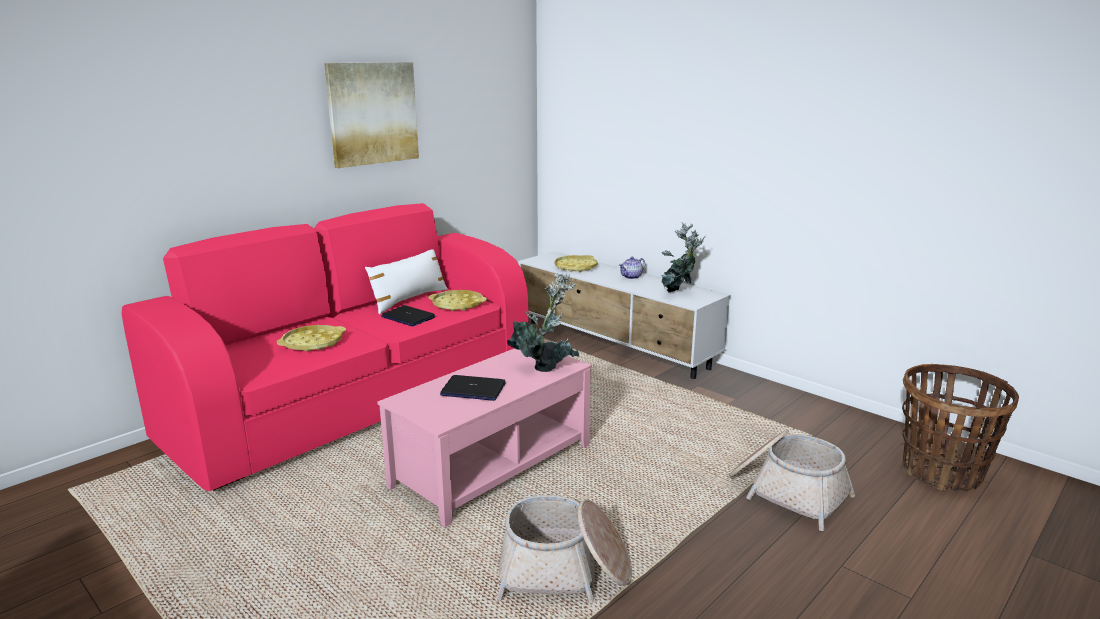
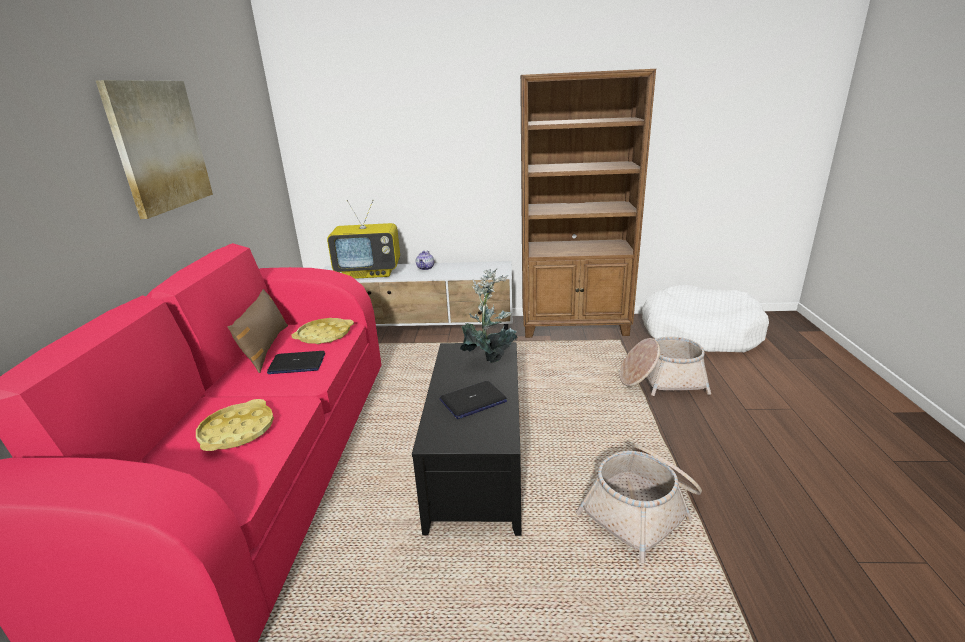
camera: 40 degrees left, 5 degrees up
white pillow [365,249,448,314] -> brown pillow [228,289,288,373]
pink coffee table [377,348,592,527] -> black coffee table [412,342,521,536]
yellow tray [555,255,598,272] -> television [327,200,400,279]
potted plant [661,222,706,293] -> none
basket [902,364,1019,491] -> white dog bed [642,285,769,352]
none -> brown bookcase [520,69,656,338]

